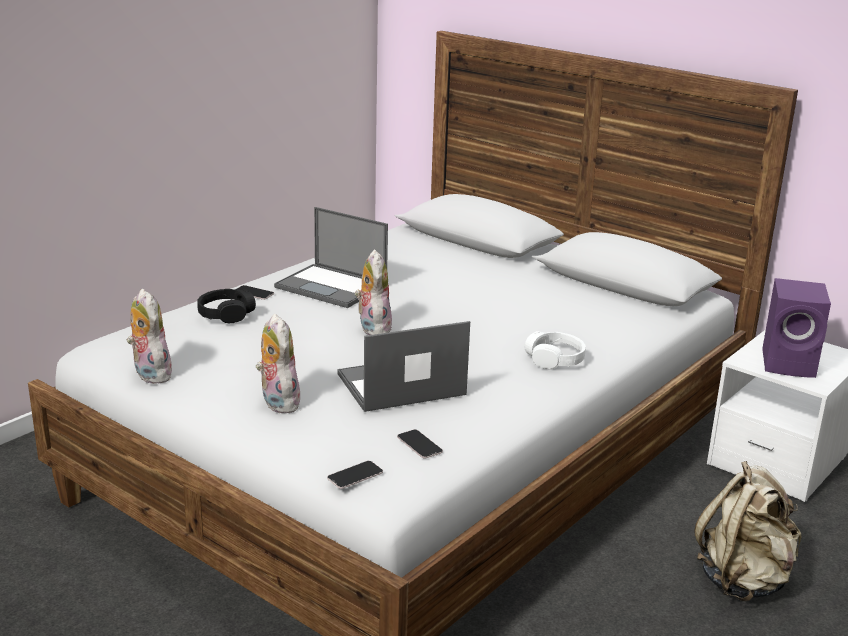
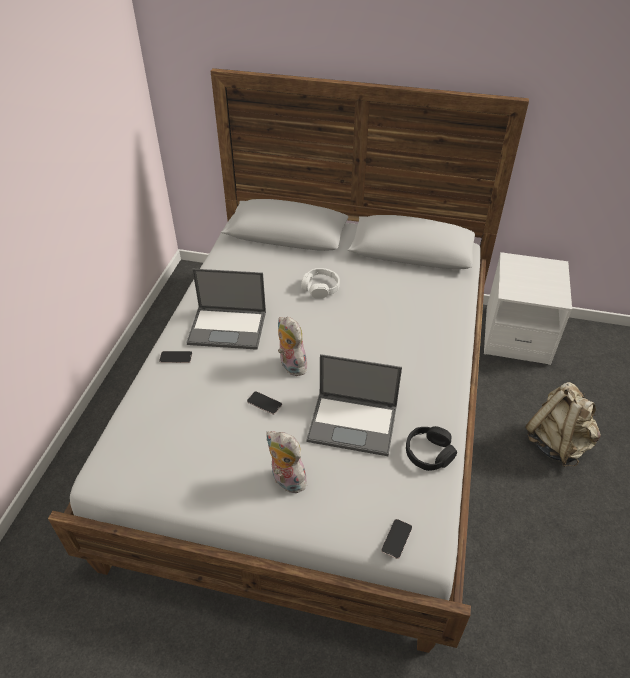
camera: 25 degrees left, 20 degrees up
plush toy [127,289,172,384] -> none
black headphones [197,289,256,323] -> black headphones moved to [406,426,457,471]
laptop [337,321,470,412] -> laptop turned 120 degrees counterclockwise [306,354,402,456]
phone [397,429,443,459] -> phone moved to [247,391,282,415]
white headphones [525,331,586,369] -> white headphones moved to [301,268,340,299]
purple speaker [762,278,831,378] -> none

